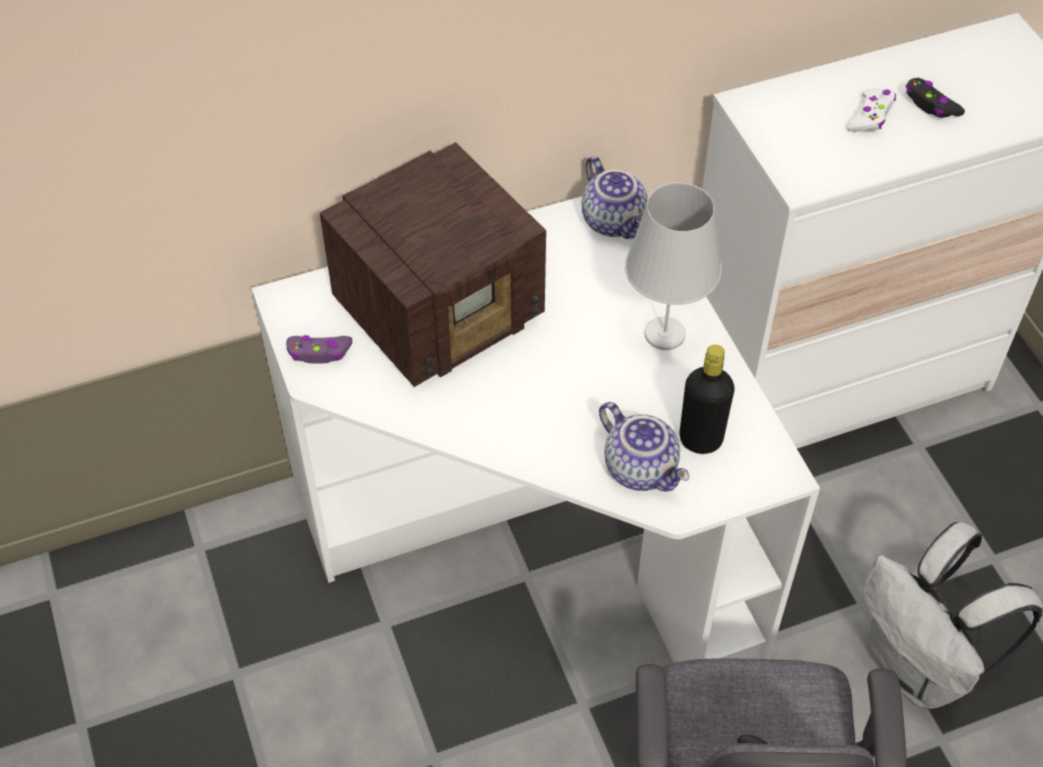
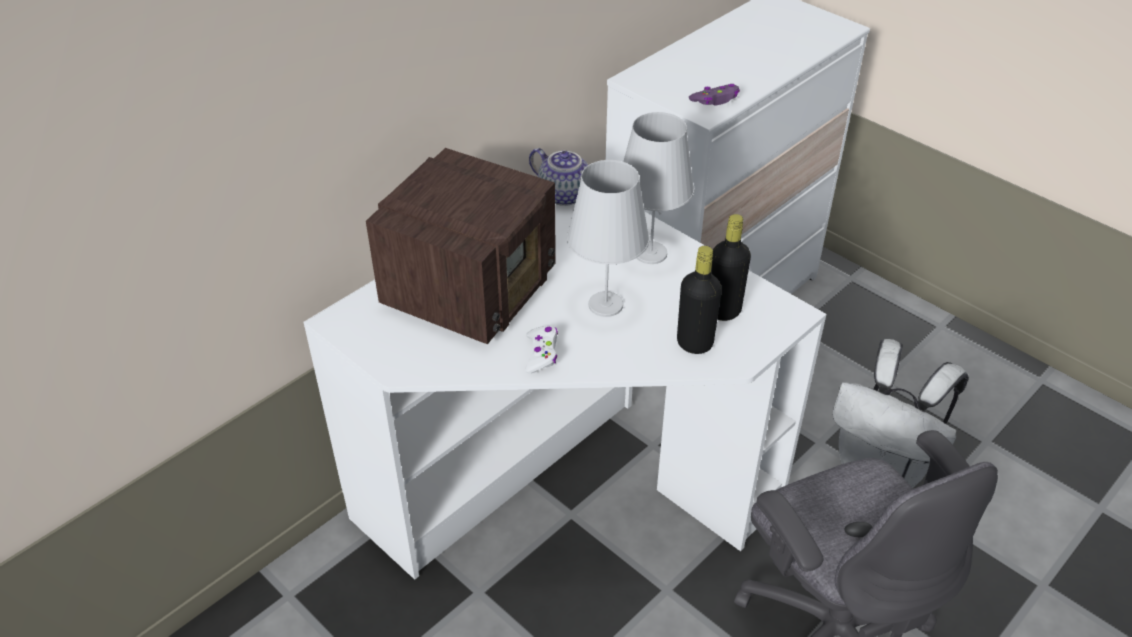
camera: 25 degrees left, 10 degrees down
purple game controller [286,335,352,364] -> purple game controller moved to [689,84,740,105]
teapot [599,402,689,492] -> black bottle [677,246,722,354]
white game controller [846,88,896,132] -> white game controller moved to [525,326,558,374]
black game controller [906,78,965,118] -> none
none -> white table lamp [567,160,650,317]

